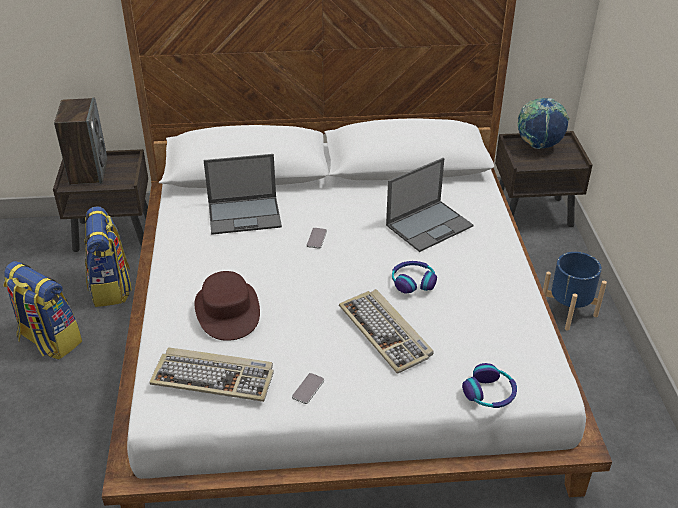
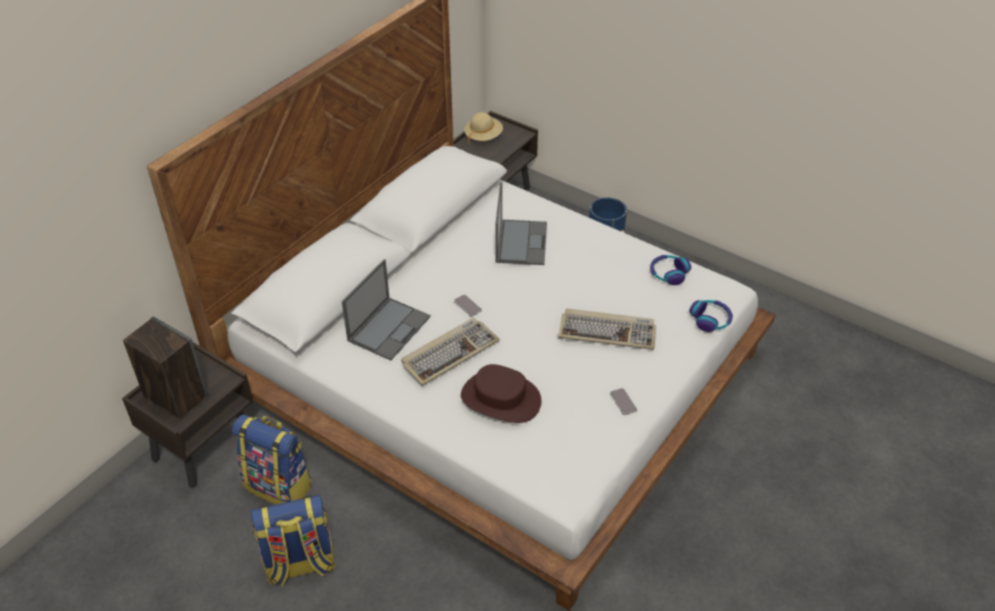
camera: 50 degrees left, 5 degrees up
keyboard [150,347,274,402] -> keyboard moved to [401,318,500,386]
headphones [392,261,437,294] -> headphones moved to [650,255,691,285]
globe [518,98,570,149] -> beige hat [464,112,503,144]

